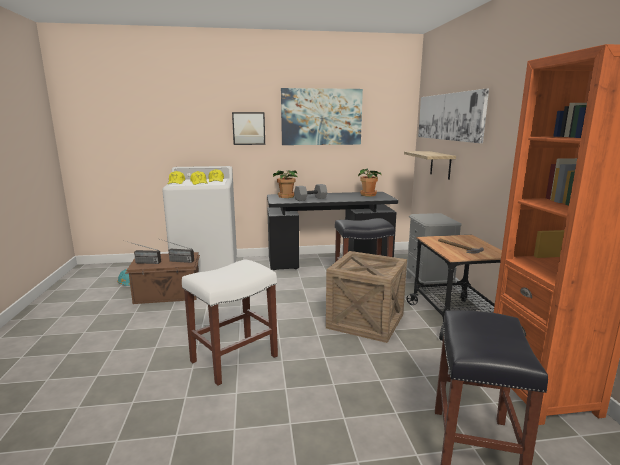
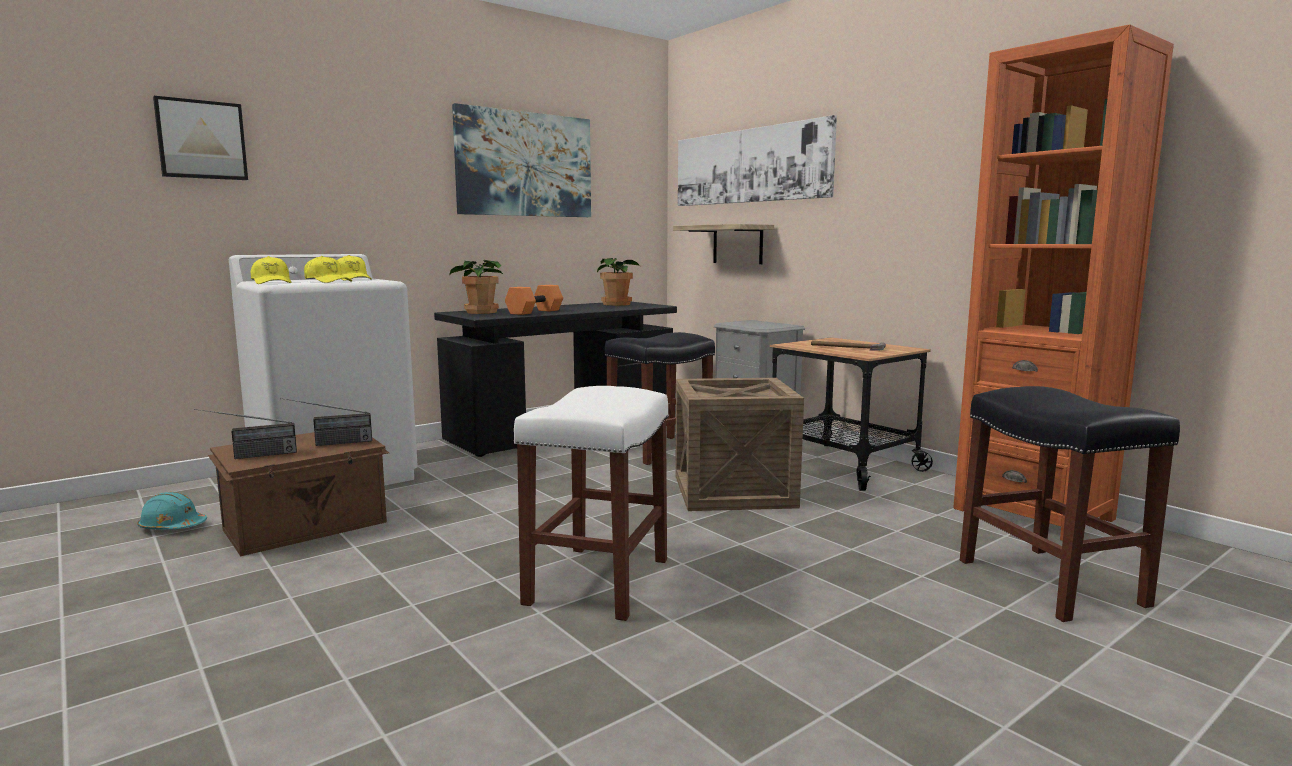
camera: 30 degrees left, 5 degrees down
picture [232,112,265,145] -> picture moved to [153,96,248,180]
grey dumbbell [294,184,328,201] -> orange dumbbell [505,285,563,315]

